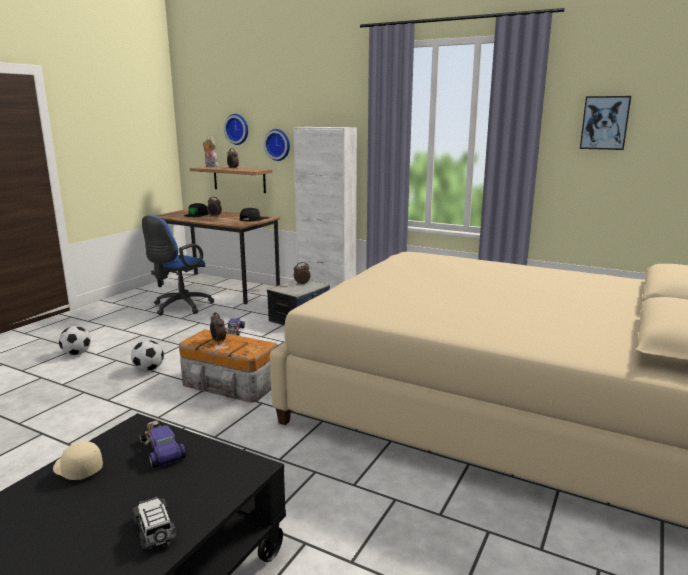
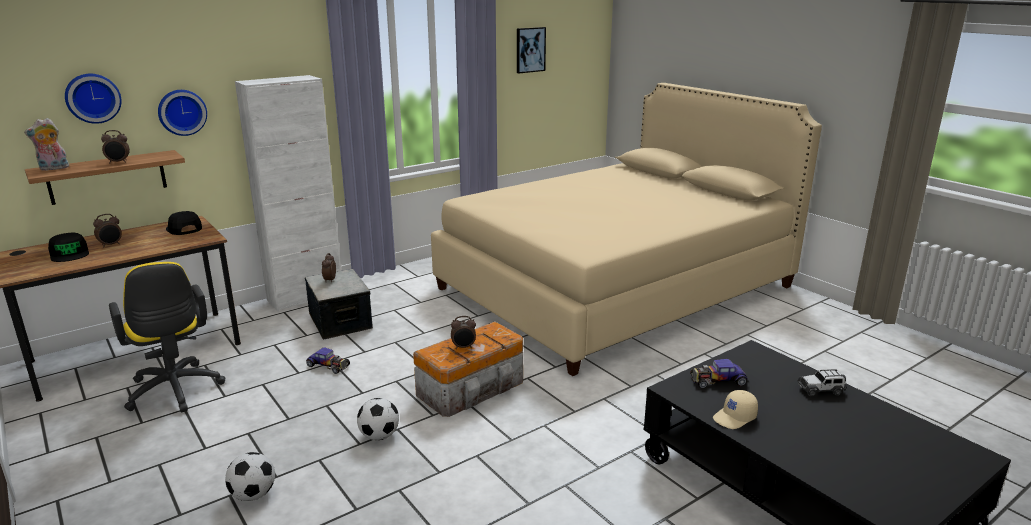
camera: 65 degrees left, 5 degrees up
blue office chair [142,215,214,315] -> yellow office chair [109,262,225,412]

